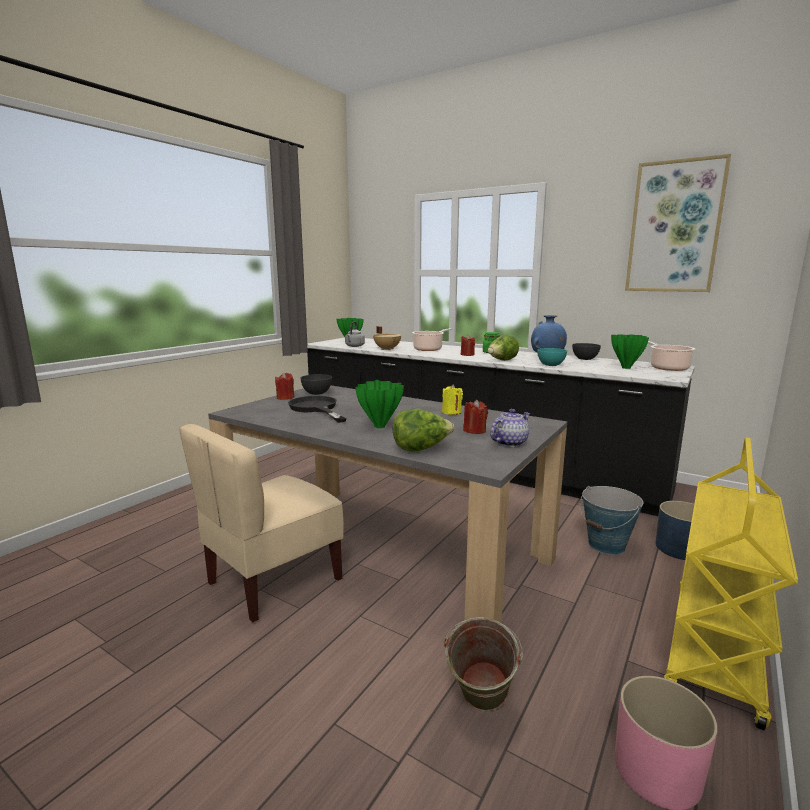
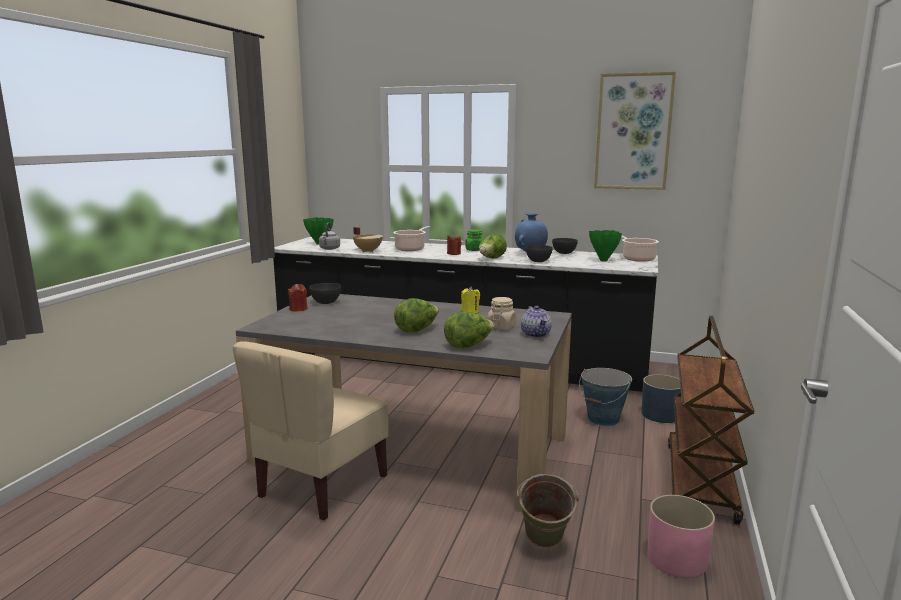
camera: 15 degrees left, 0 degrees up
black frying pan [288,396,347,423] -> none
green vase [355,380,404,428] -> lettuce [394,298,439,333]
red candle [463,399,488,434] -> beige jar [487,297,516,330]
teapot [490,409,530,447] -> teapot turned 135 degrees clockwise [521,306,552,338]
turquoise bowl [537,348,567,366] -> grey bowl [526,245,553,262]
yellow cart [664,437,798,730] -> brown cart [668,316,754,525]

